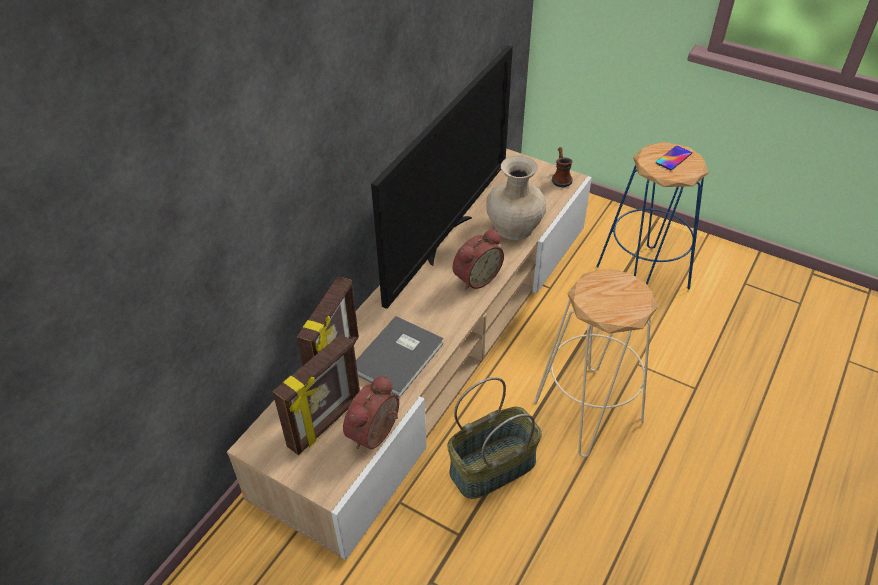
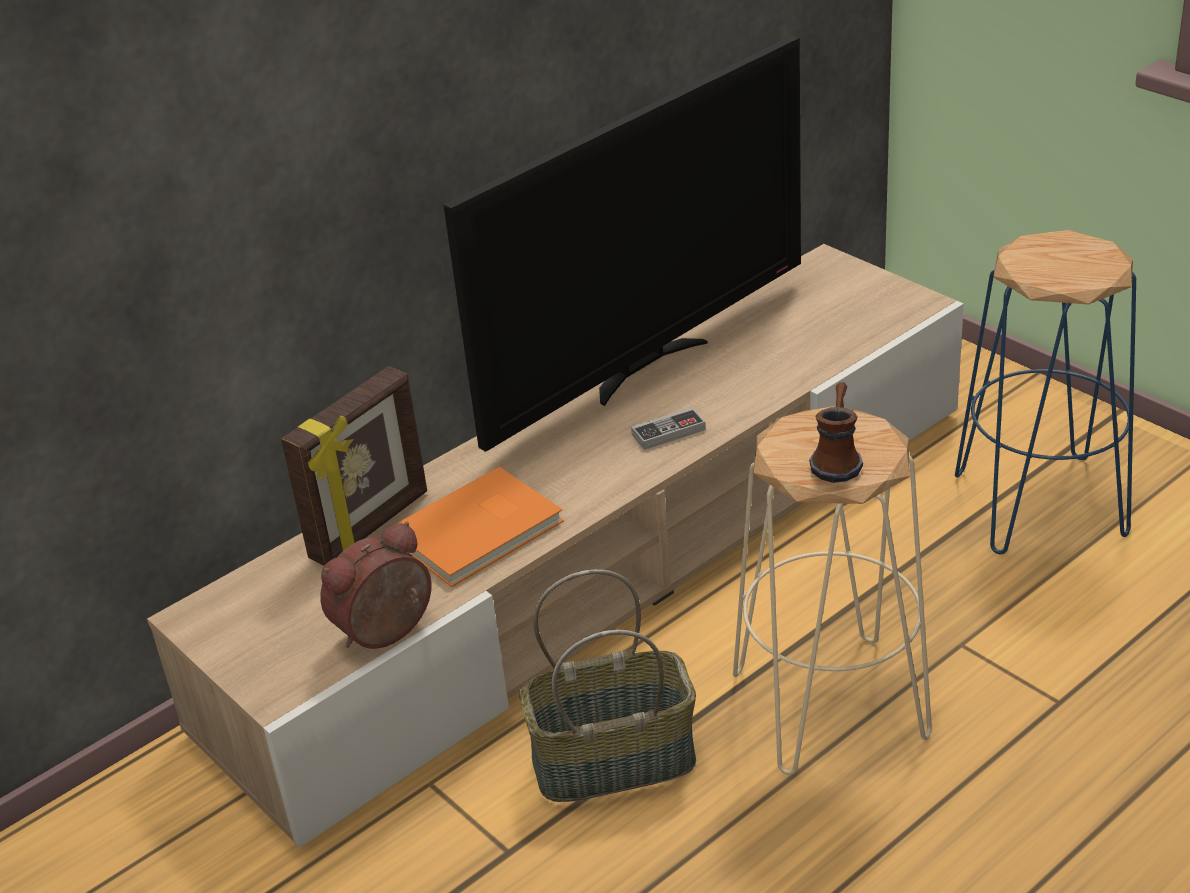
camera: 20 degrees right, 10 degrees down
picture frame [273,334,360,455] -> none
grey book [356,316,444,397] -> orange book [396,467,564,587]
alarm clock [453,229,504,290] -> game controller [631,407,706,450]
beige vase [486,156,546,240] -> none
mug [552,147,573,187] -> mug moved to [809,382,863,483]
phone [656,146,692,170] -> none

